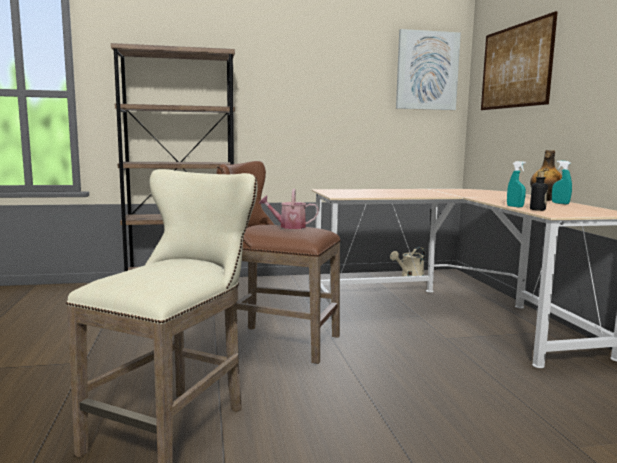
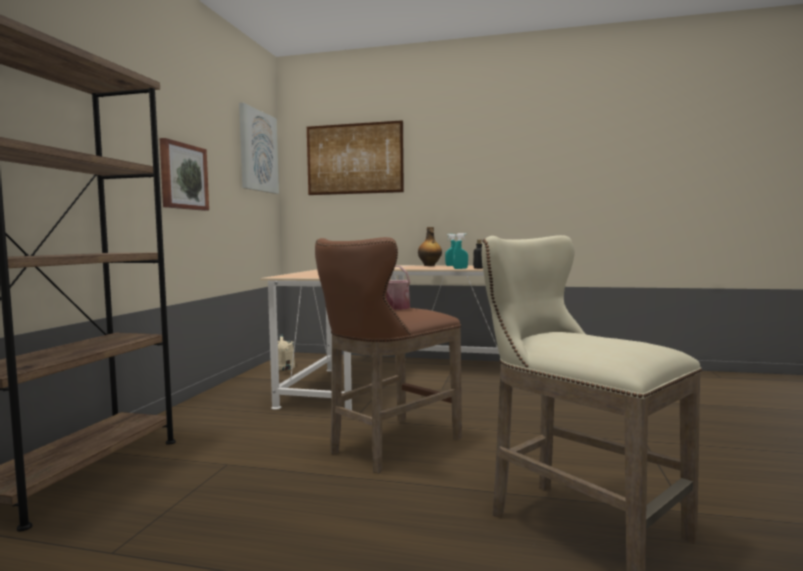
camera: 65 degrees left, 5 degrees down
none -> picture [159,138,209,211]

